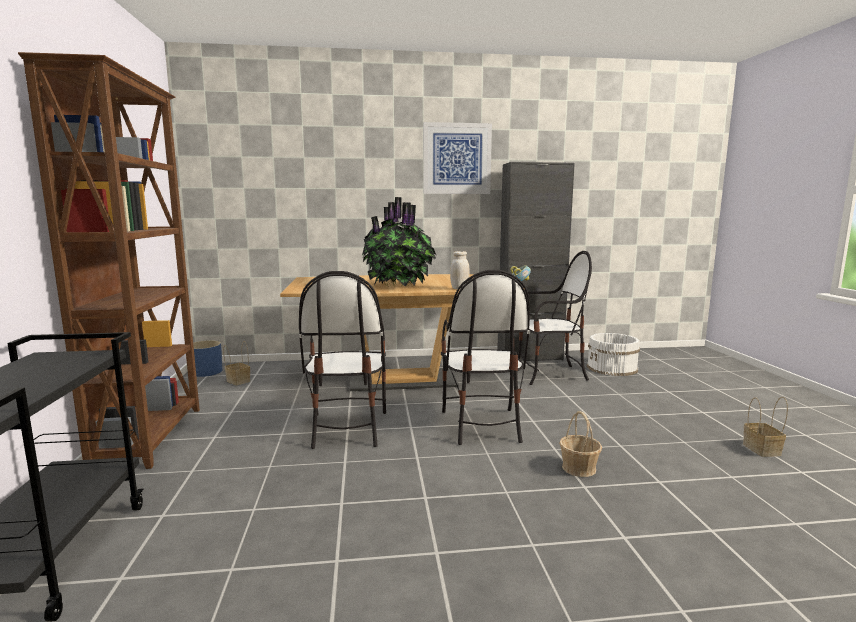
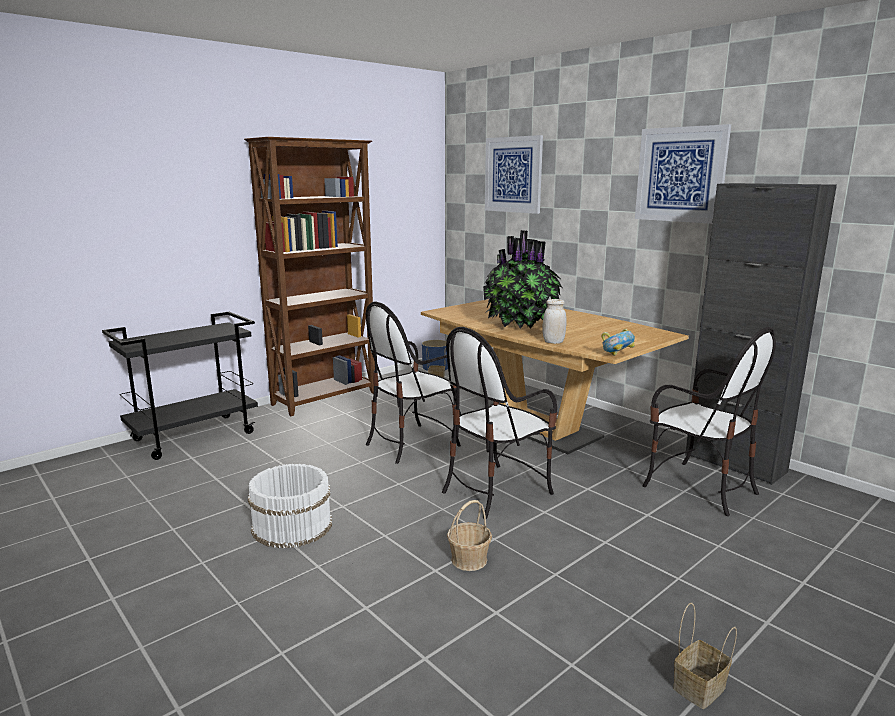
camera: 55 degrees right, 5 degrees up
white bucket [587,333,640,376] -> white bucket moved to [248,464,332,549]
none -> picture [485,135,543,214]

